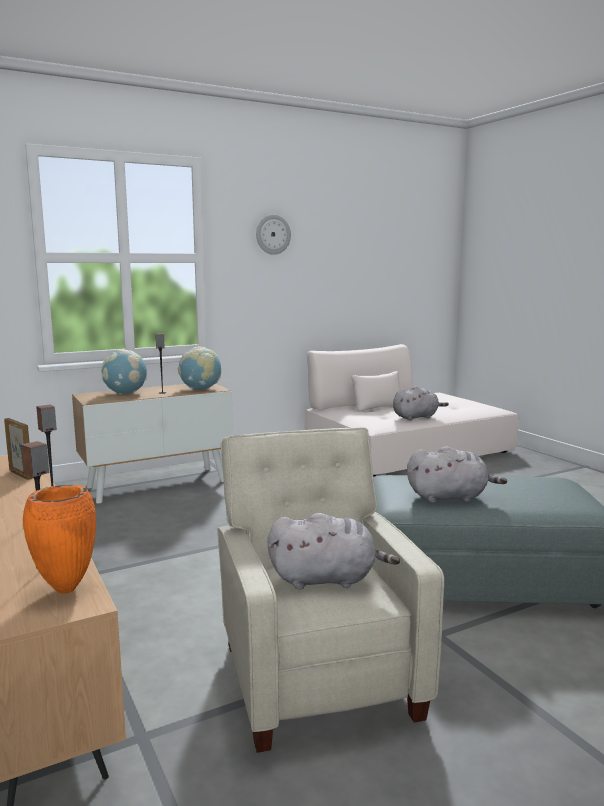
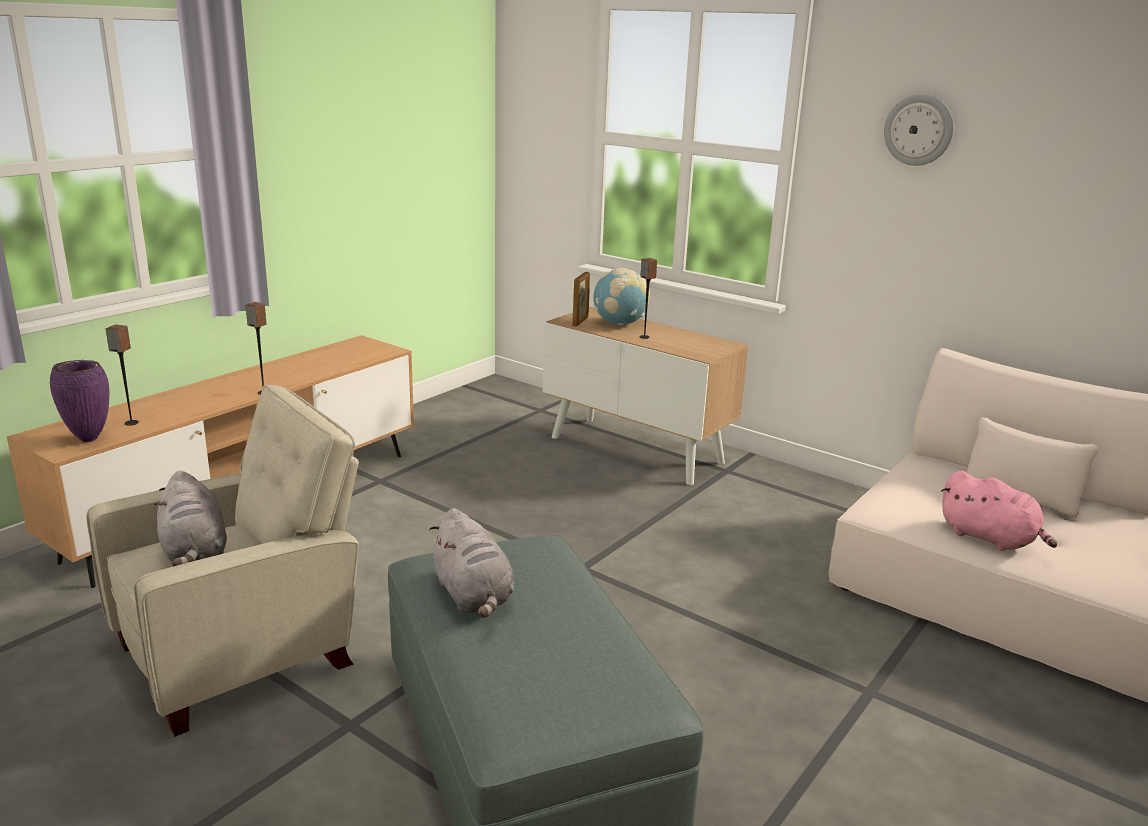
camera: 65 degrees right, 10 degrees up
picture frame [4,418,33,480] -> picture frame moved to [573,272,590,326]
orange vase [23,485,96,593] -> purple vase [50,360,110,442]
globe [178,347,221,390] -> none
grey plush toy [393,386,449,421] -> pink plush toy [941,471,1057,551]

